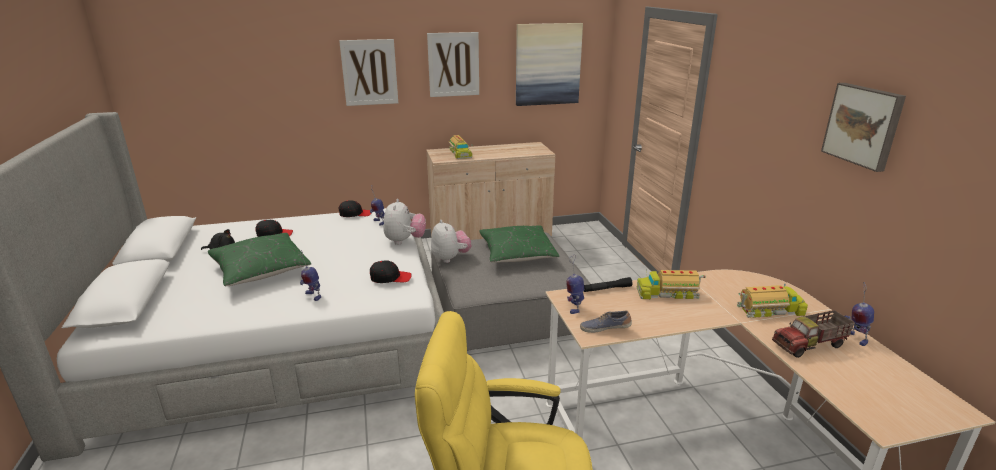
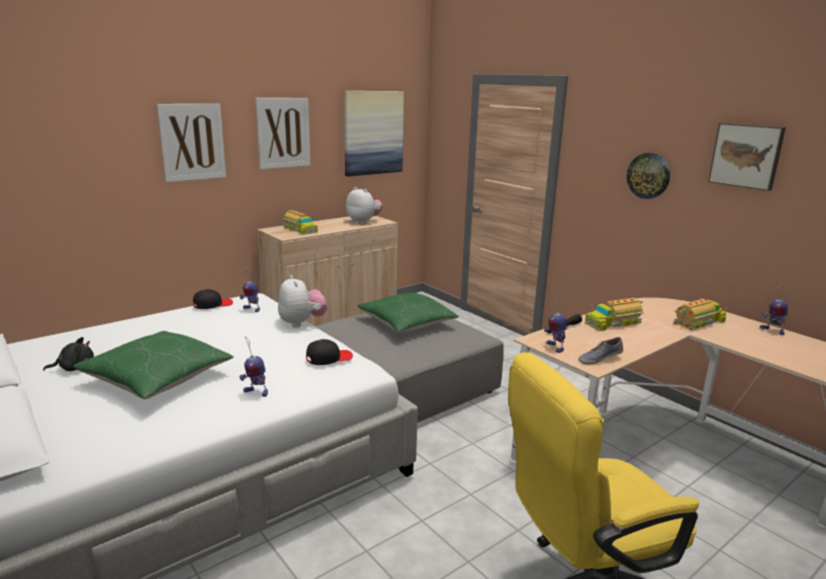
camera: 25 degrees left, 5 degrees down
black cap [256,220,293,237] -> none
plush toy [431,220,472,263] -> plush toy moved to [346,187,383,224]
toy truck [772,310,855,358] -> none
none -> wall clock [627,153,670,199]

